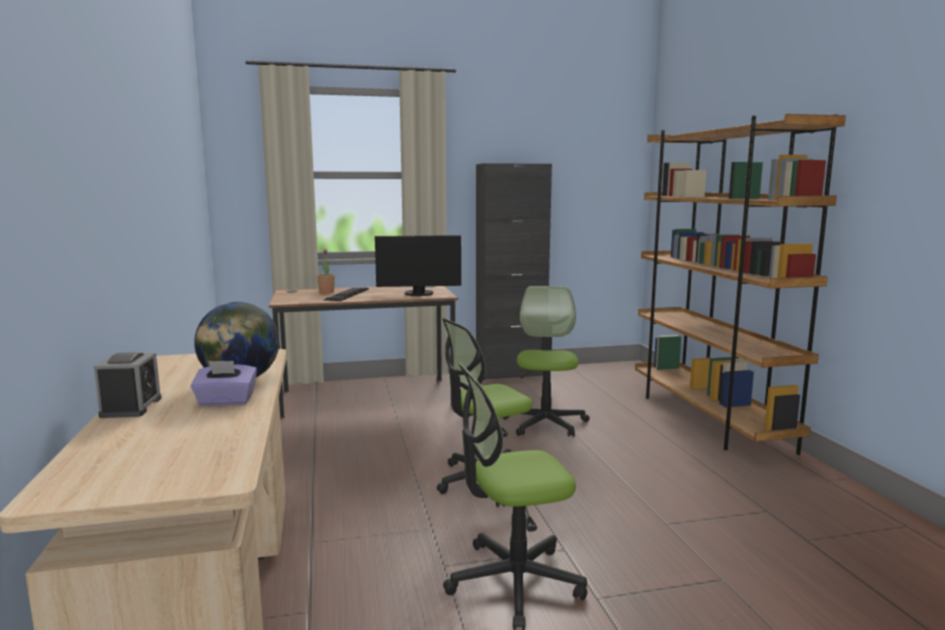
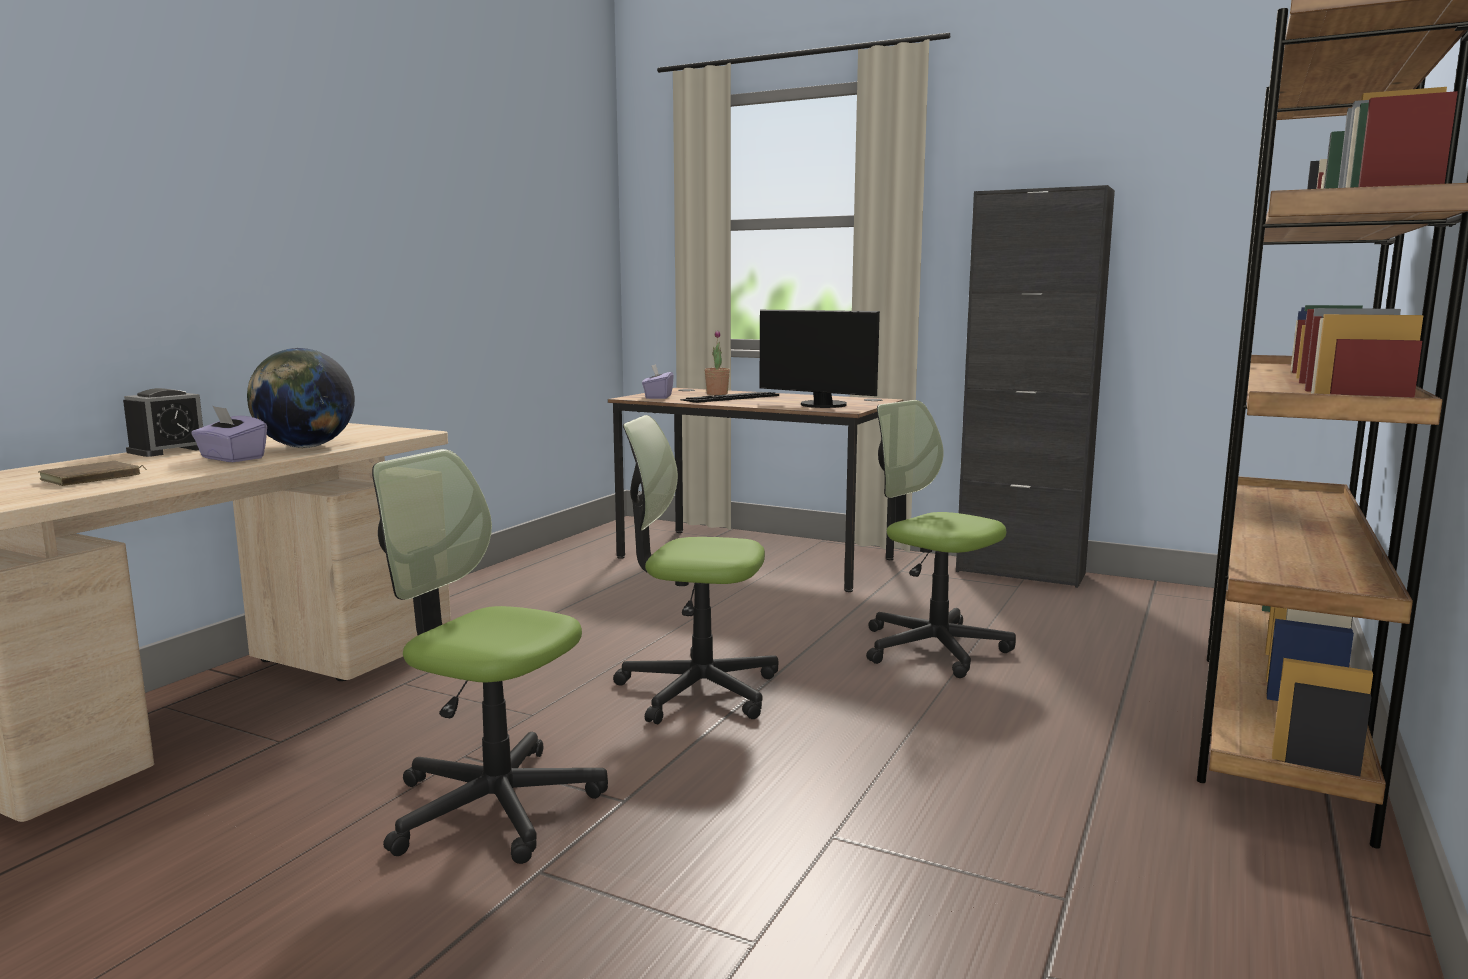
camera: 40 degrees right, 0 degrees up
office chair [502,286,590,437] -> office chair turned 90 degrees counterclockwise [866,400,1016,678]
none -> brown book [38,461,147,486]
none -> purple tissue box [642,364,674,399]

